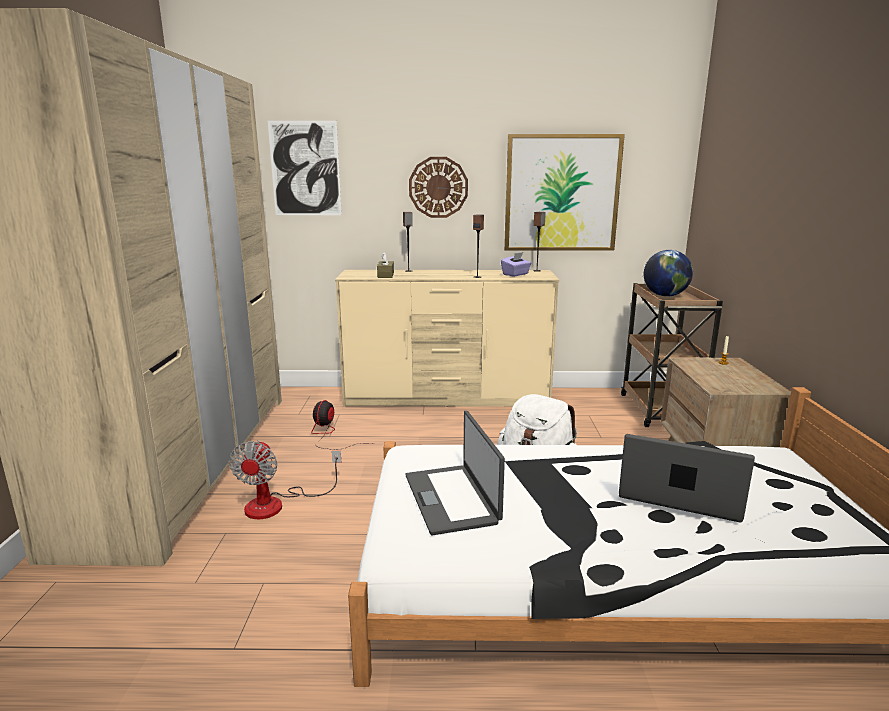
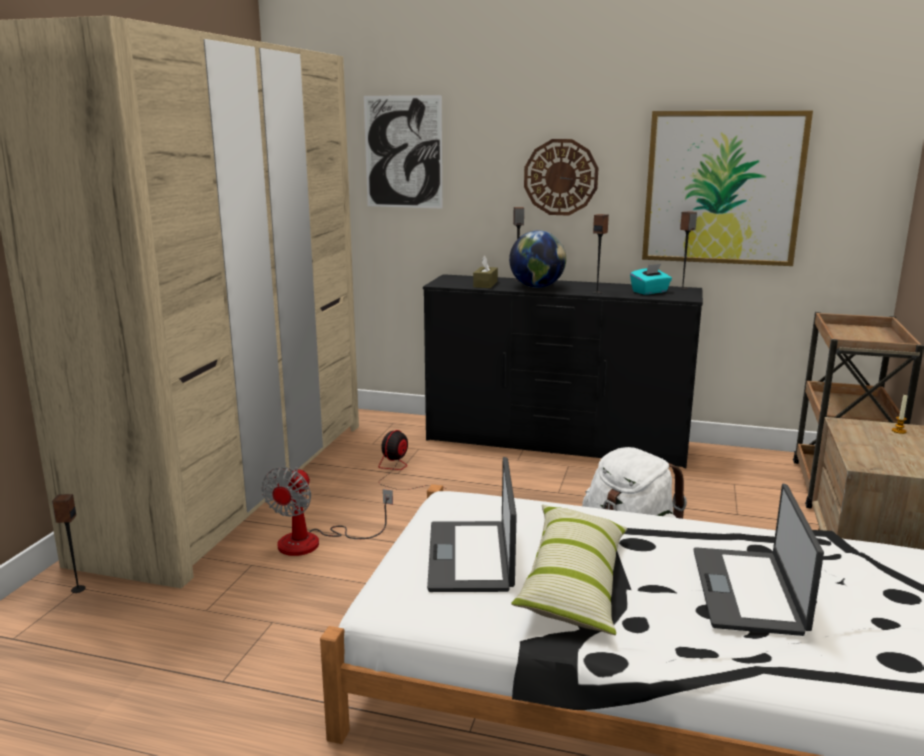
camera: 15 degrees right, 0 degrees up
beige dresser [335,270,559,407] -> black dresser [423,274,703,468]
purple tissue box [501,252,531,276] -> turquoise tissue box [630,264,672,295]
laptop [619,434,755,522] -> laptop turned 120 degrees counterclockwise [694,484,824,636]
globe [644,250,693,297] -> globe moved to [509,230,566,288]
none -> speaker [52,494,86,593]
none -> pillow [511,505,628,635]

